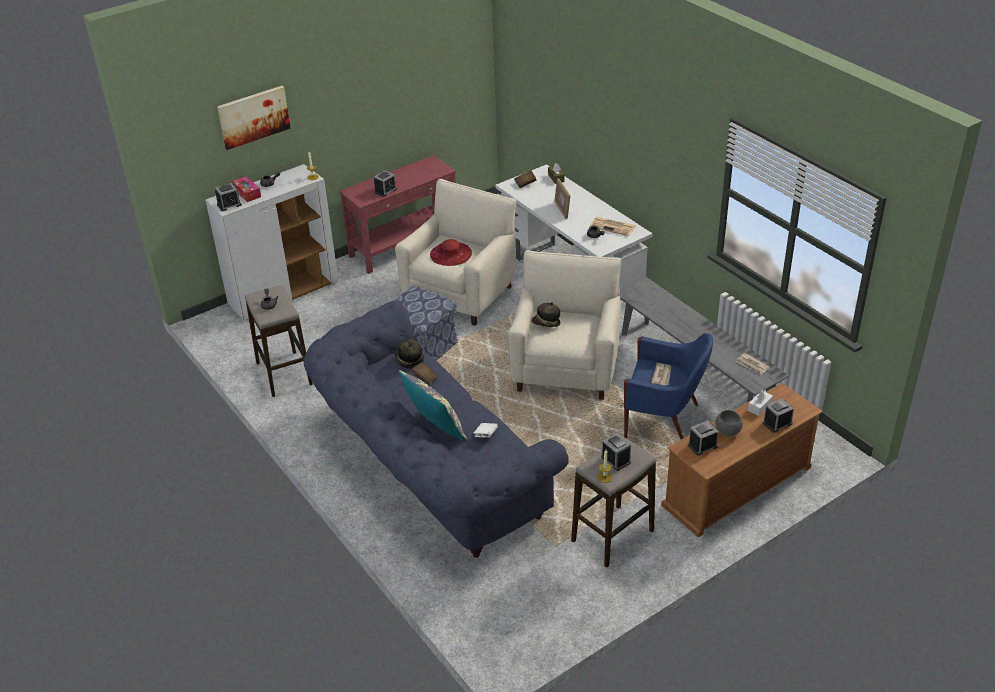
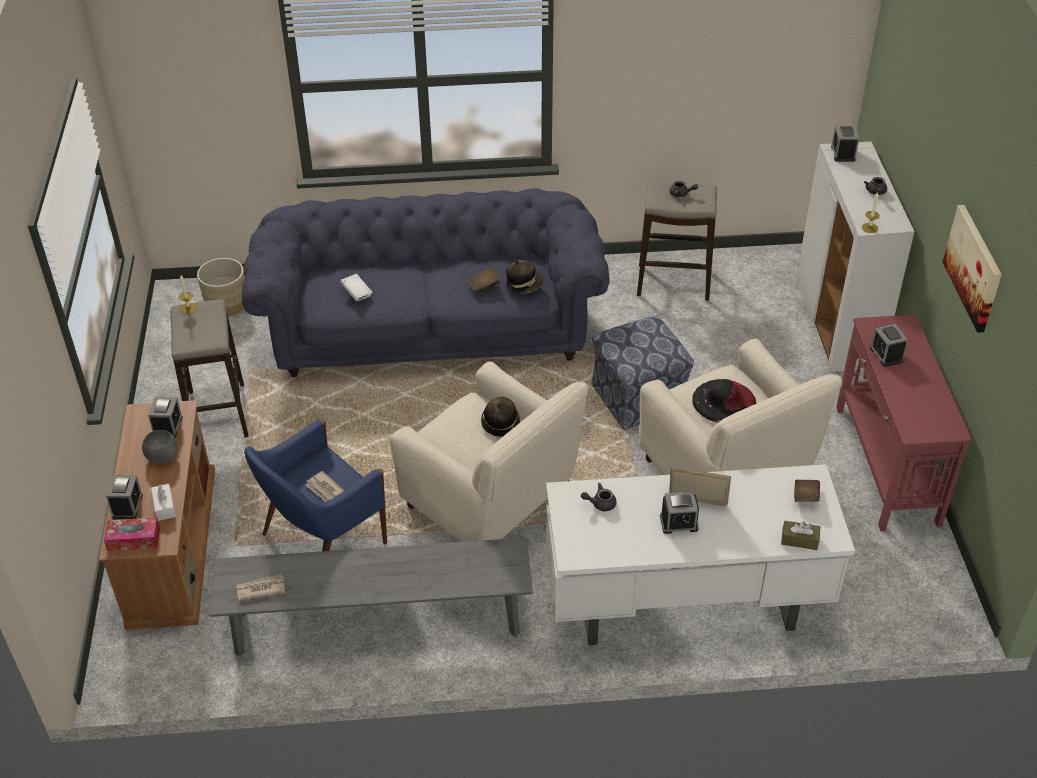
camera: 120 degrees right, 5 degrees up
picture [217,86,290,150] -> picture moved to [943,205,1002,333]
tissue box [232,176,261,202] -> tissue box moved to [104,517,160,551]
grey pillow [399,370,467,441] -> none
red hat [430,239,472,266] -> black hat [692,379,756,423]
newspaper [590,217,636,236] -> none
alarm clock [601,433,631,471] -> alarm clock moved to [660,491,699,534]
none -> beige planter [197,258,245,316]

